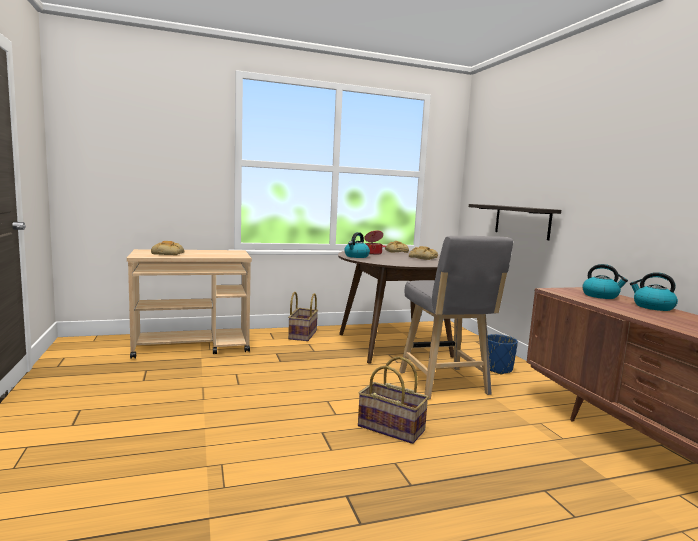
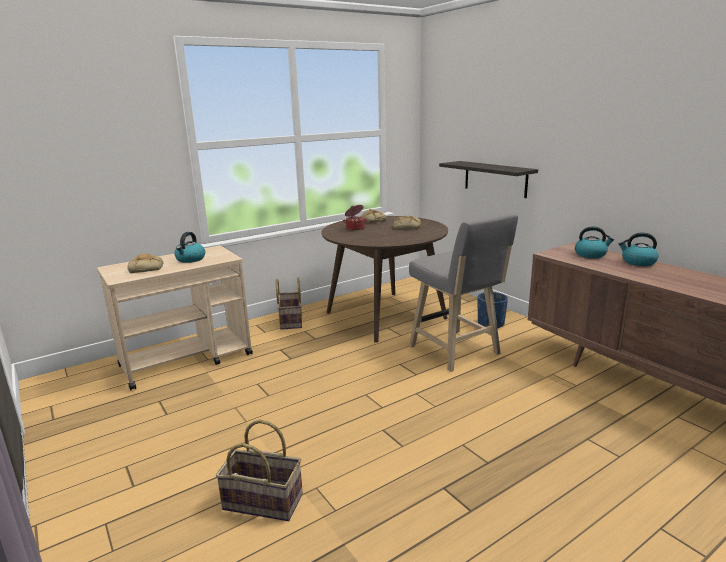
camera: 15 degrees left, 10 degrees up
kettle [344,232,370,258] -> kettle moved to [174,232,205,263]
basket [358,356,429,444] -> basket moved to [216,419,303,521]

